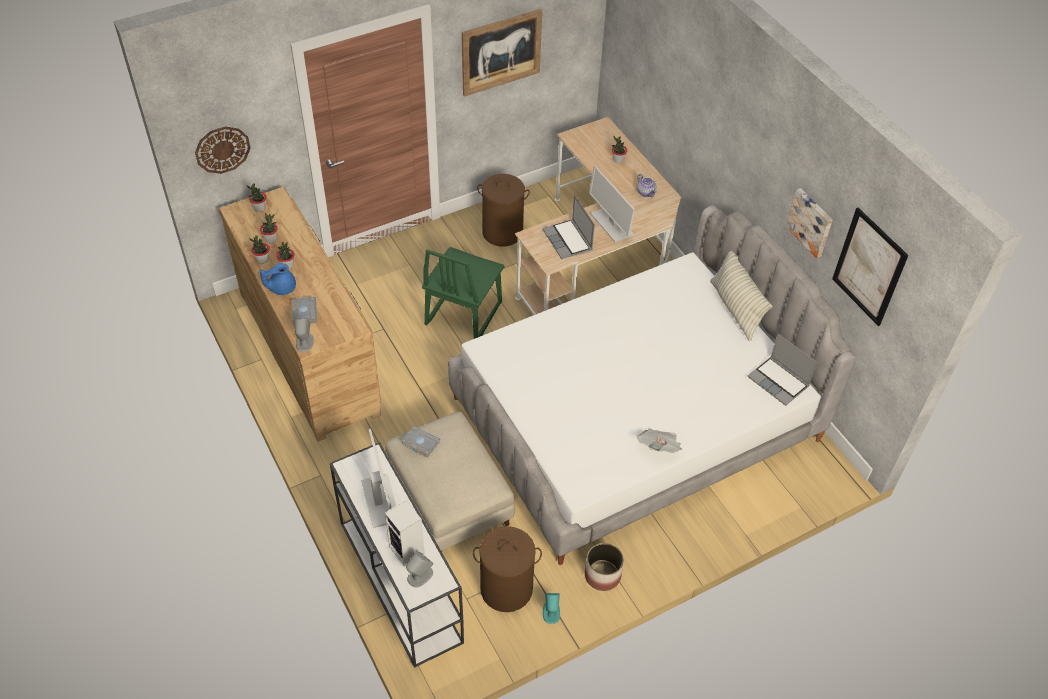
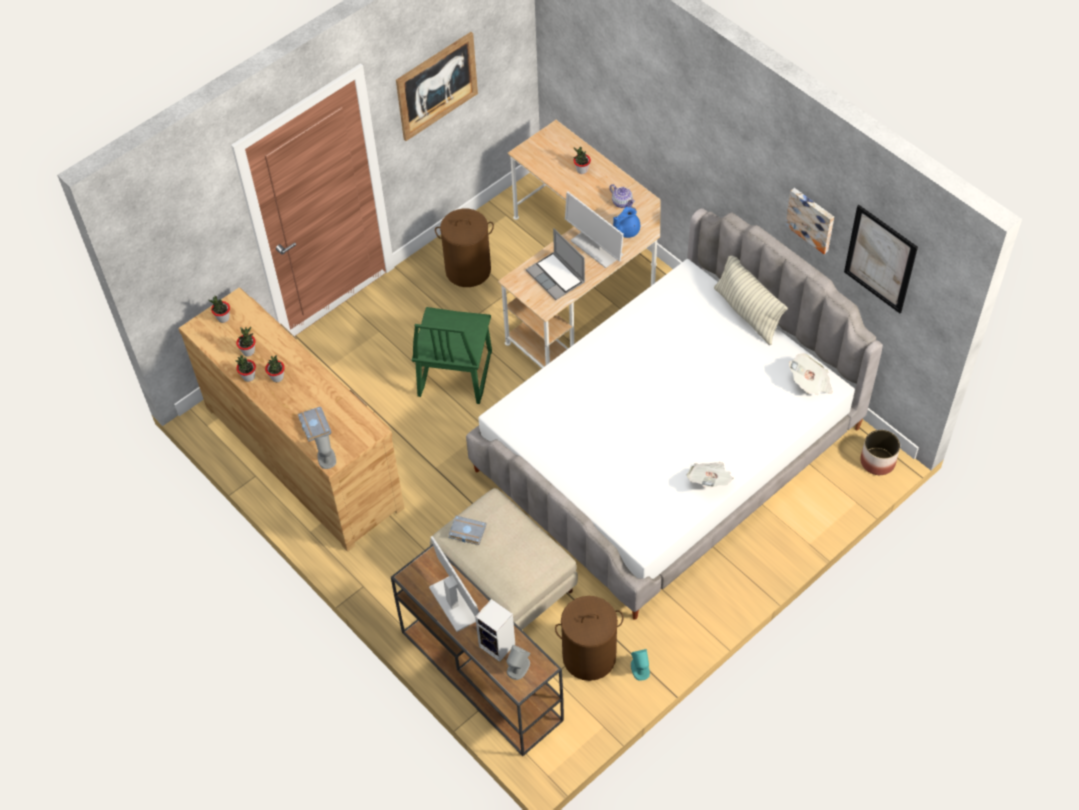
camera: 10 degrees left, 5 degrees up
wall clock [195,127,251,174] -> none
blue teapot [259,263,296,295] -> blue teapot moved to [613,206,640,238]
white console table [330,442,464,668] -> brown console table [391,544,564,756]
planter [585,543,624,591] -> planter moved to [860,430,900,475]
laptop [747,334,817,406] -> newspaper [789,354,833,395]

